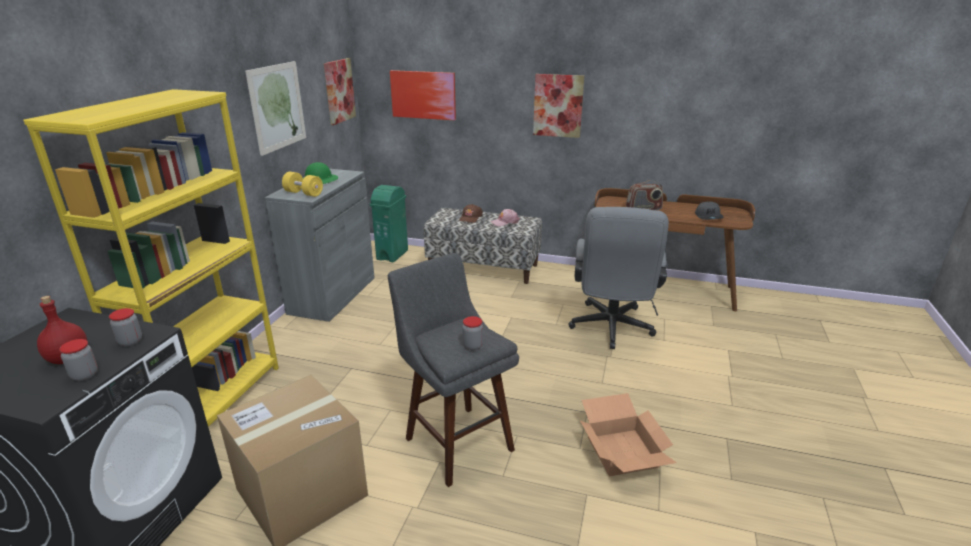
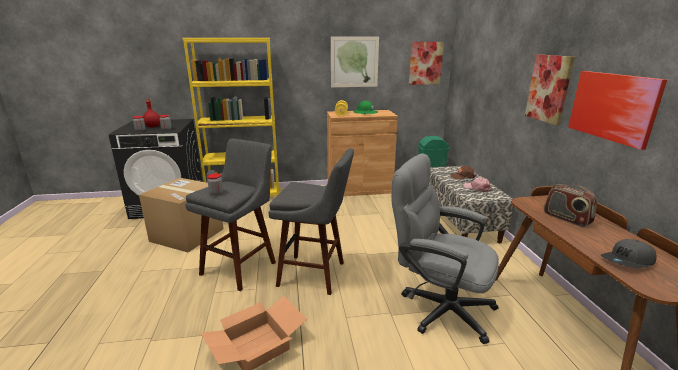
camera: 65 degrees right, 5 degrees down
grey cabinet [265,169,375,322] -> brown cabinet [327,110,398,196]
picture [390,70,456,120] -> picture moved to [568,71,667,150]
grey office chair [568,207,669,349] -> grey office chair turned 45 degrees clockwise [391,153,499,344]
none -> grey stool [268,148,354,295]

